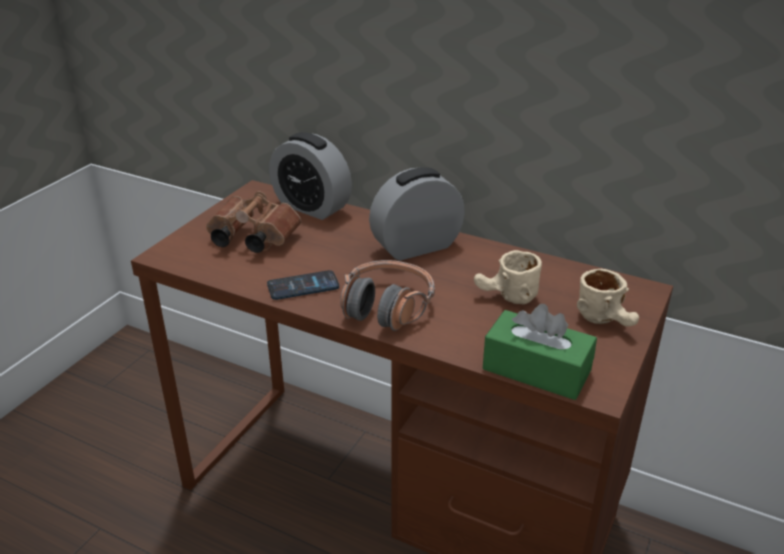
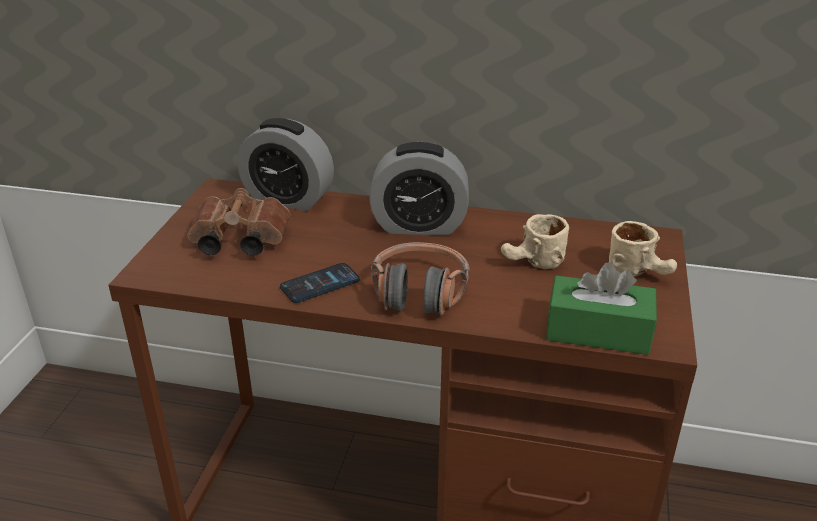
camera: 15 degrees left, 0 degrees up
alarm clock [369,167,465,261] -> alarm clock turned 135 degrees counterclockwise [369,142,469,235]

